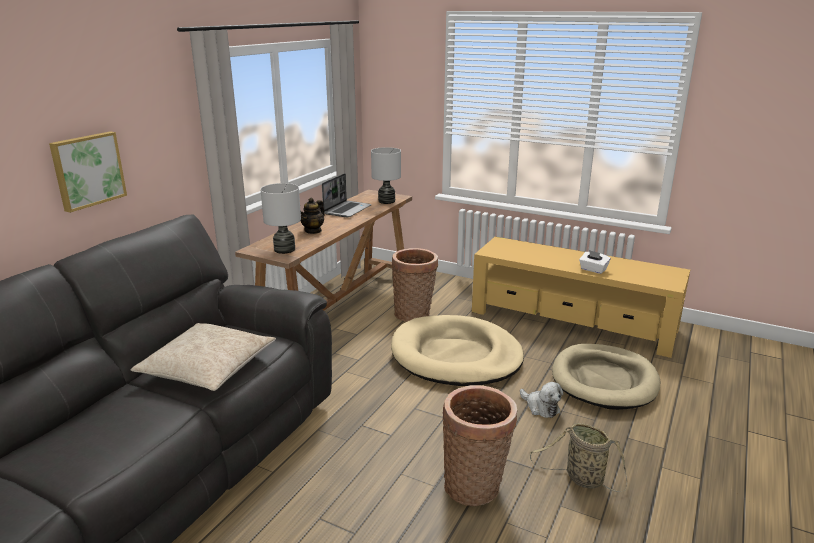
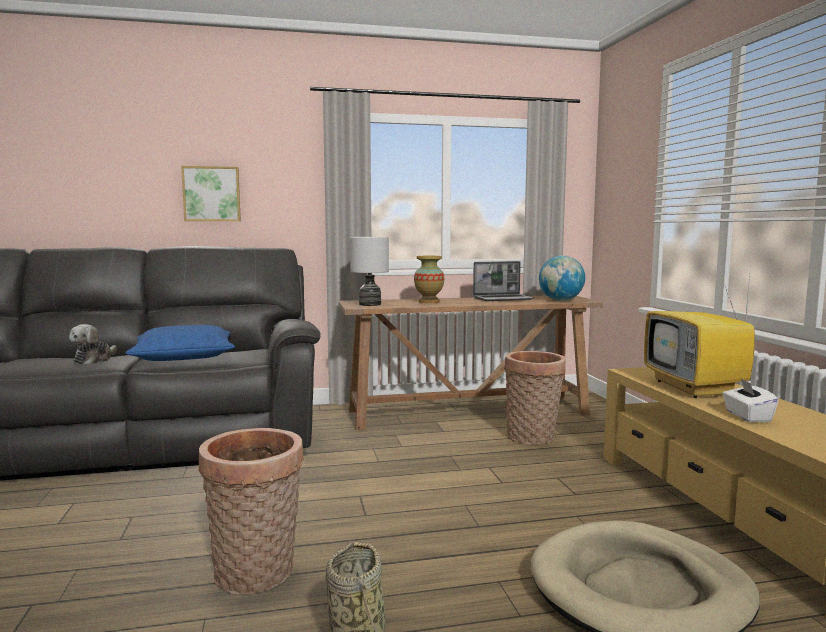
camera: 50 degrees right, 15 degrees down
beige pillow [130,323,276,391] -> blue pillow [126,325,235,361]
teapot [301,198,325,234] -> vase [414,256,444,303]
grey table lamp [371,147,401,204] -> globe [539,255,585,301]
beige dog bed [391,315,524,386] -> none
plush toy [520,382,563,418] -> plush toy moved to [69,324,117,364]
none -> television [644,275,755,398]

